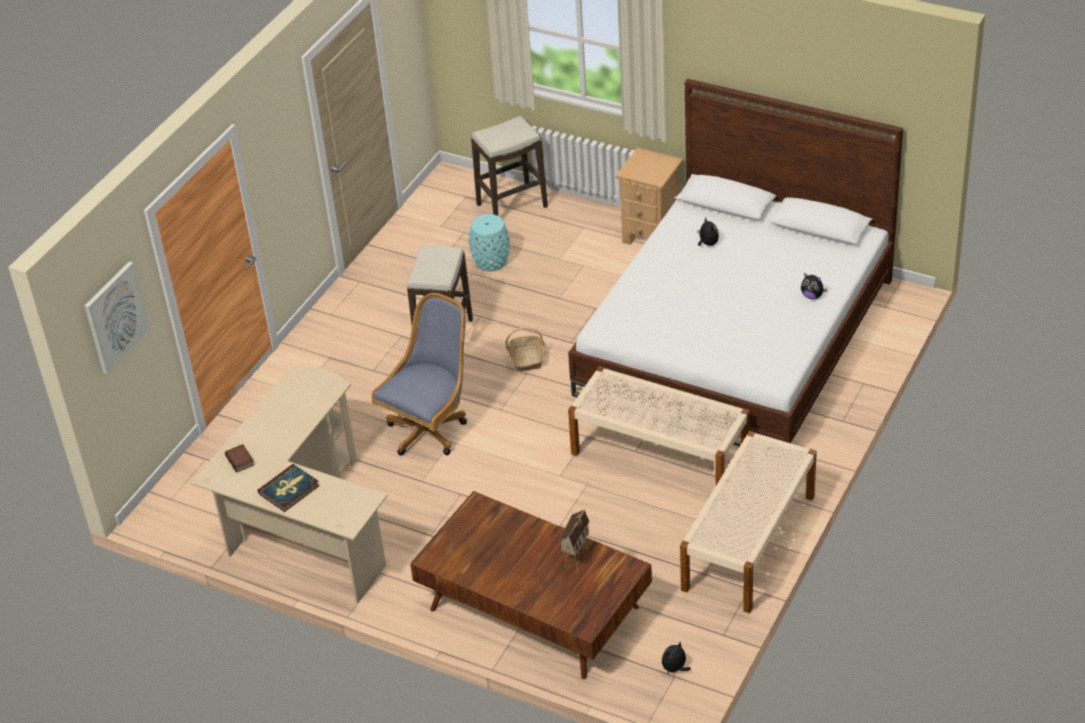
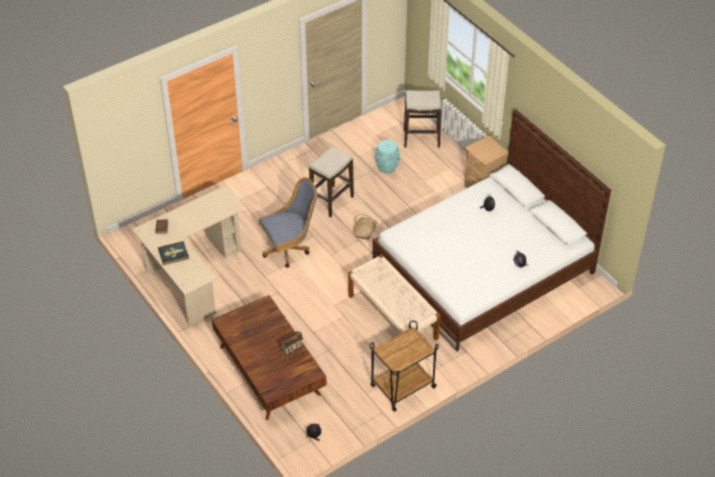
camera: 25 degrees right, 5 degrees up
picture [85,261,150,374] -> none
beige bench [680,431,817,614] -> brown cart [370,321,439,412]

